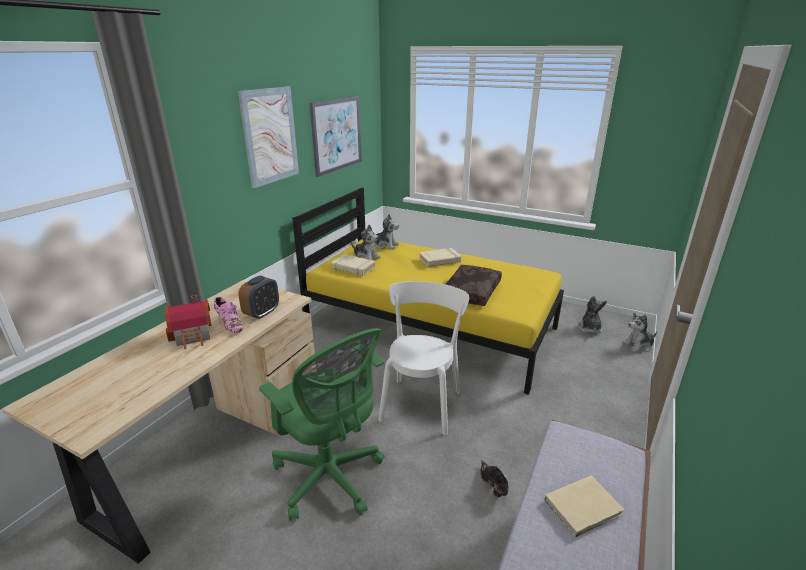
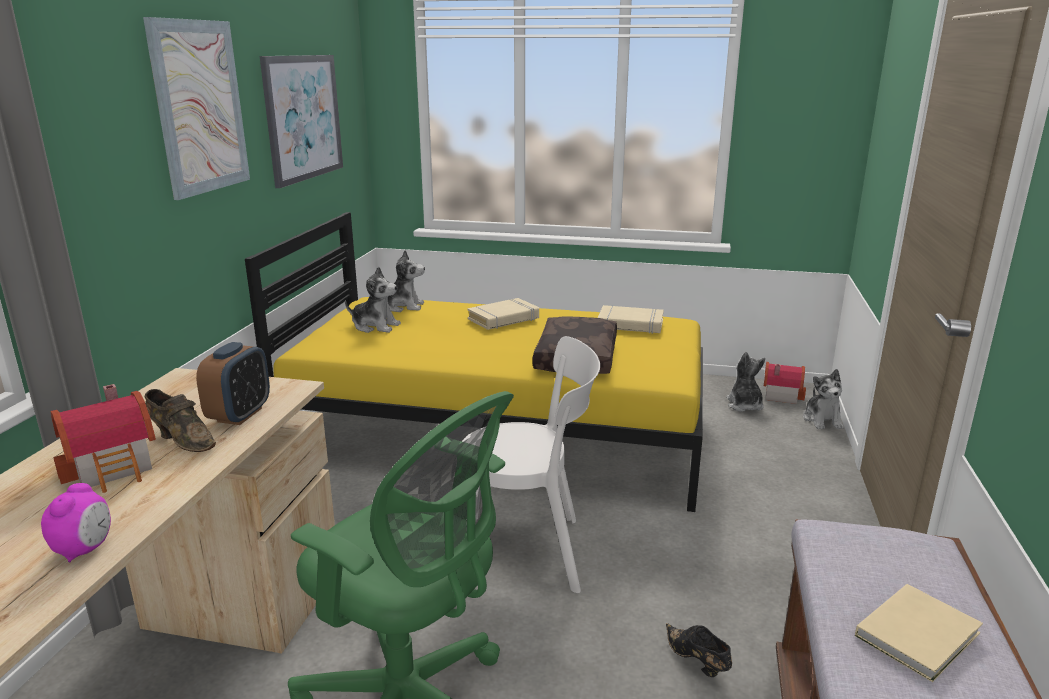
camera: 15 degrees left, 5 degrees down
pink shoe [214,297,243,333] -> brown shoe [145,389,216,452]
beige book [331,254,376,276] -> beige book moved to [598,305,664,333]
white chair [378,281,469,435] -> white chair turned 90 degrees clockwise [462,336,600,593]
plush toy [622,312,657,352] -> plush toy turned 60 degrees counterclockwise [803,369,844,429]
none -> alarm clock [41,483,111,562]
none -> toy house [764,362,806,404]

